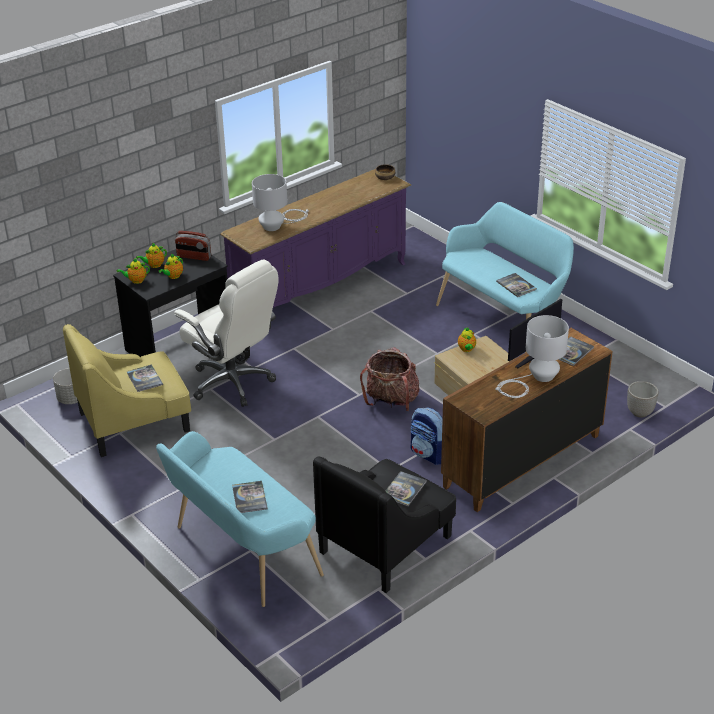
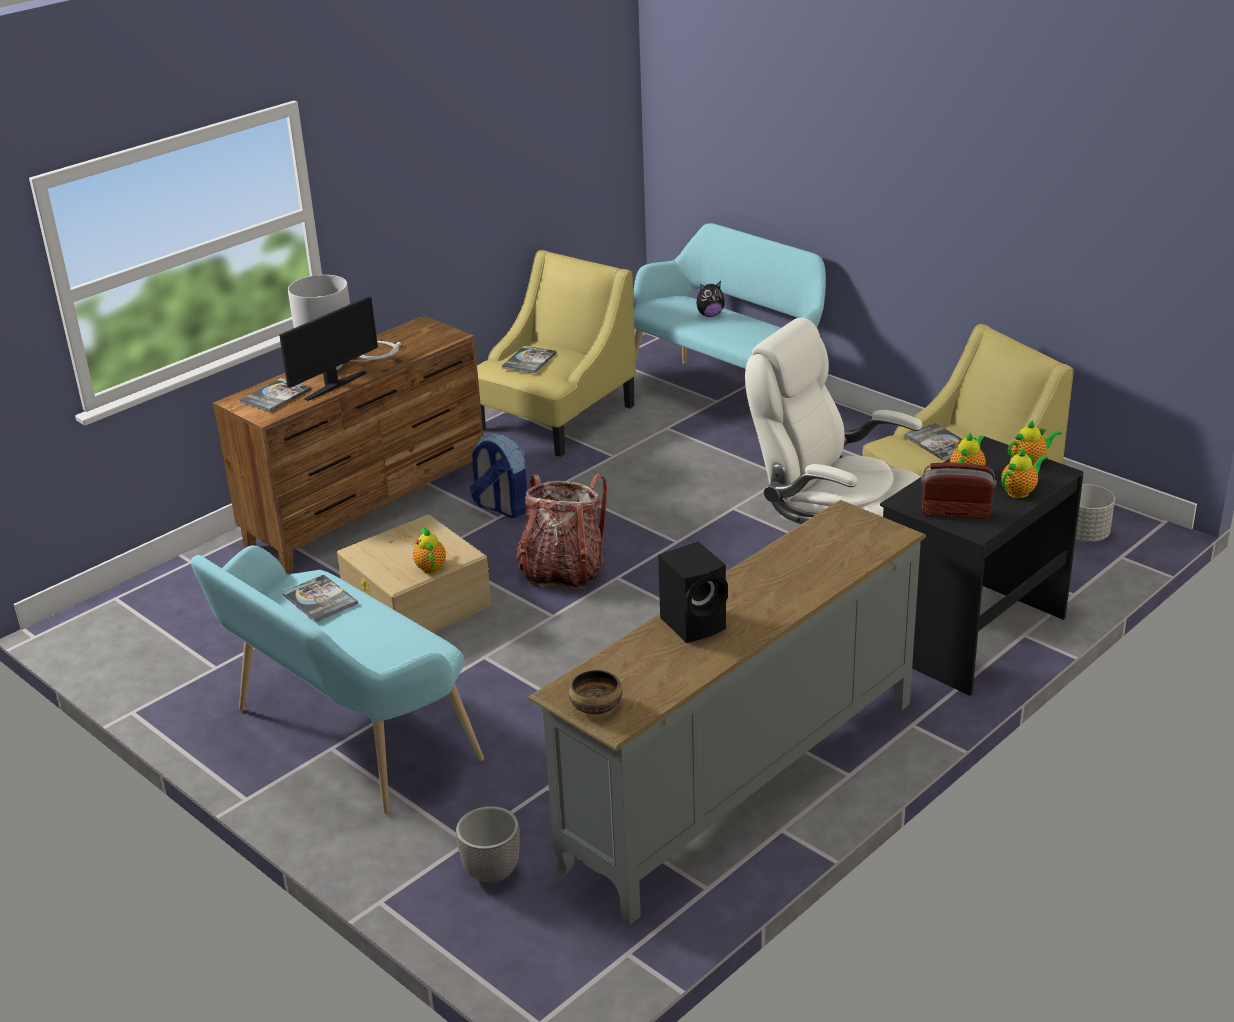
camera: 175 degrees right, 5 degrees down
purple cabinet [220,169,411,307] -> grey cabinet [528,500,926,925]
book [232,481,268,513] -> plush toy [696,281,725,317]
white table lamp [252,174,309,231] -> none
black armchair [313,456,456,593] -> yellow armchair [477,250,636,457]
planter [627,381,659,418] -> planter moved to [456,806,520,884]
none -> black speaker [658,541,728,643]

